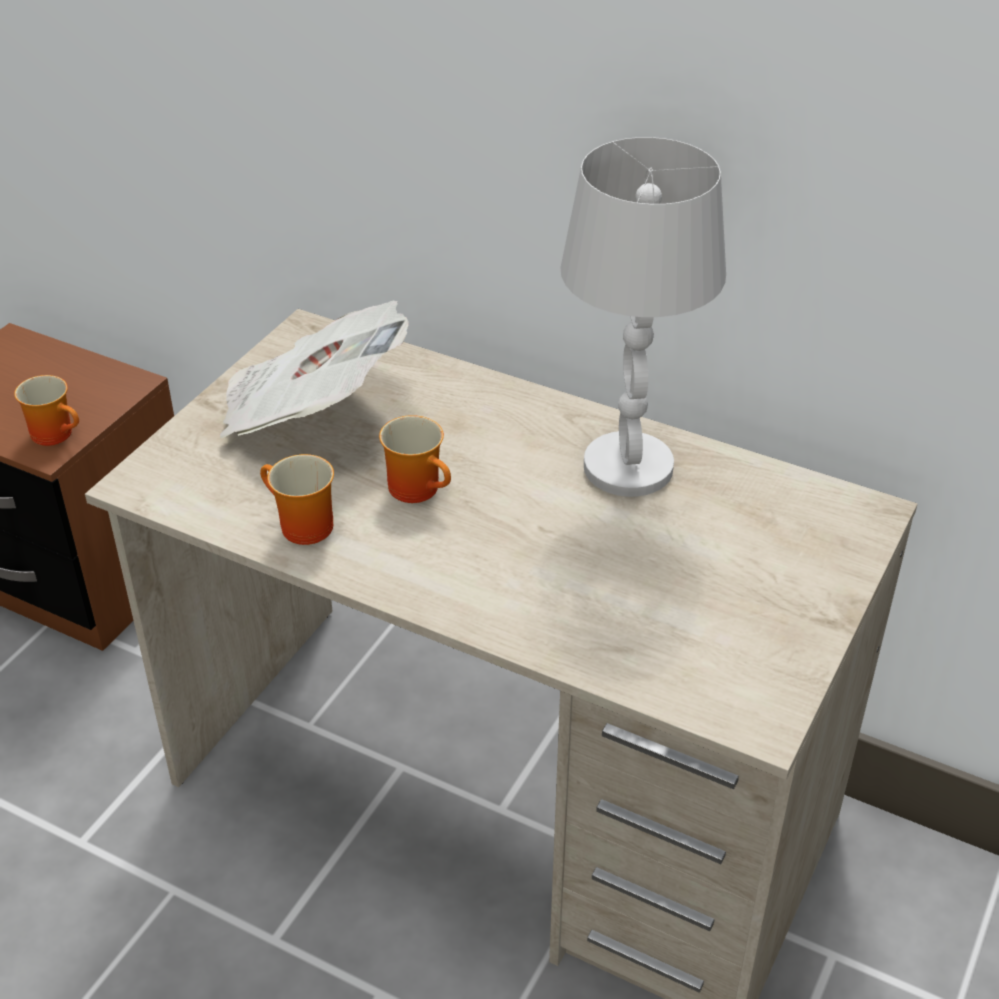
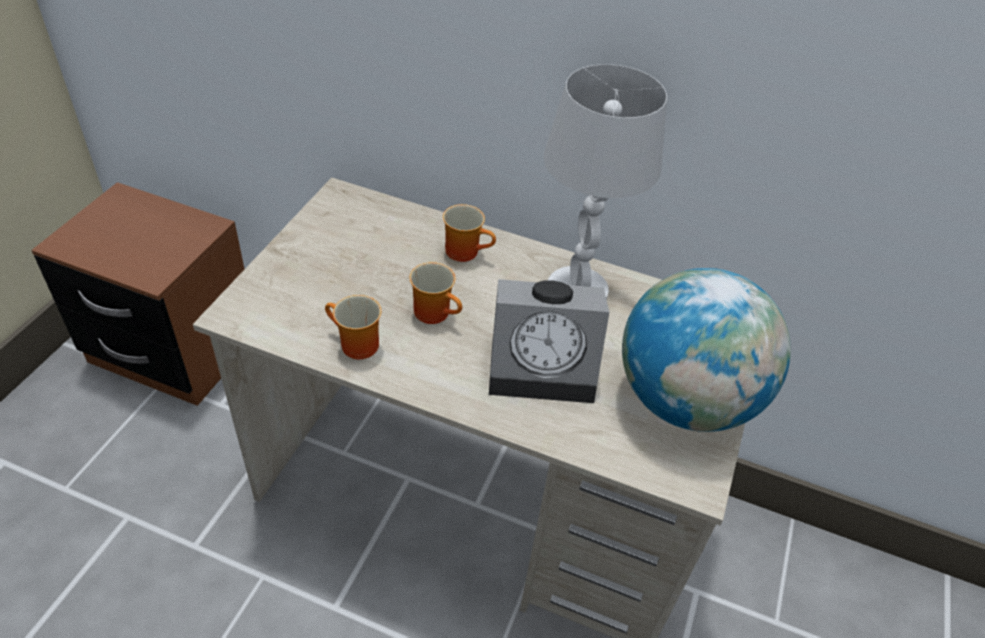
camera: 10 degrees left, 5 degrees up
mug [14,375,79,446] -> mug moved to [443,204,496,262]
newspaper [220,301,409,438] -> none
none -> alarm clock [489,279,609,403]
none -> globe [622,268,791,432]

